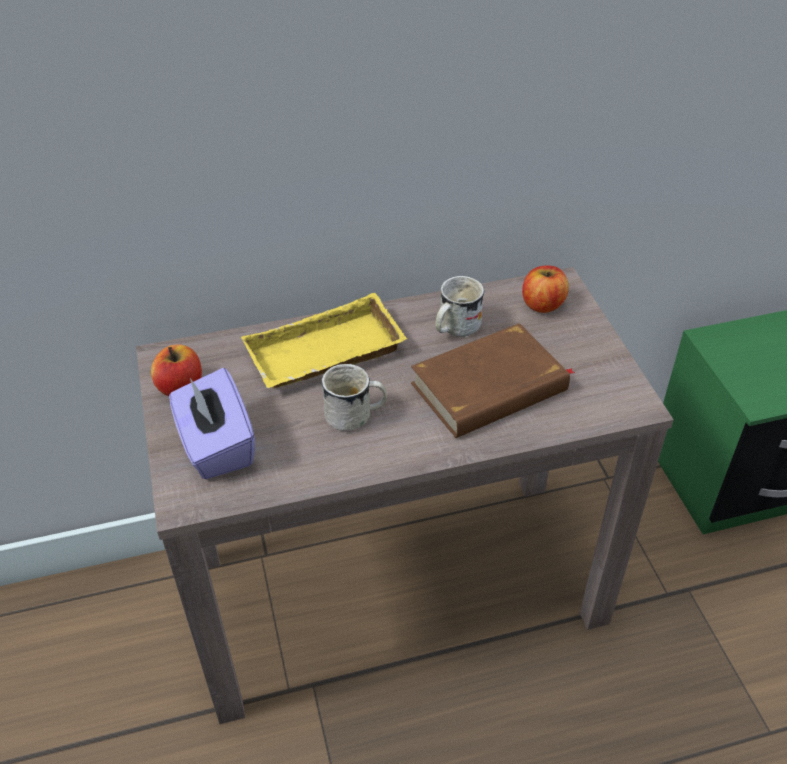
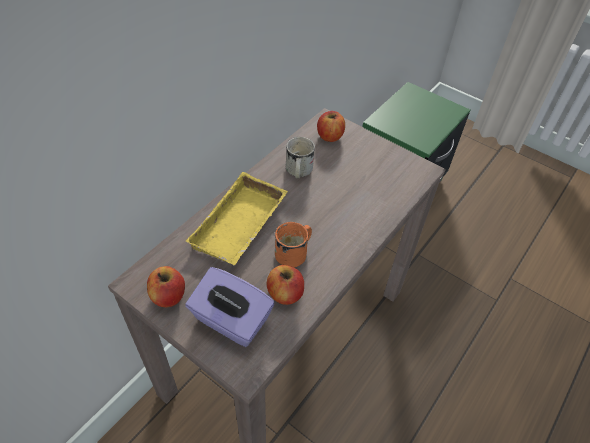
camera: 40 degrees left, 5 degrees up
white mug [322,364,387,430] -> orange mug [275,222,312,268]
brown book [411,323,575,438] -> none
none -> apple [267,265,304,305]

